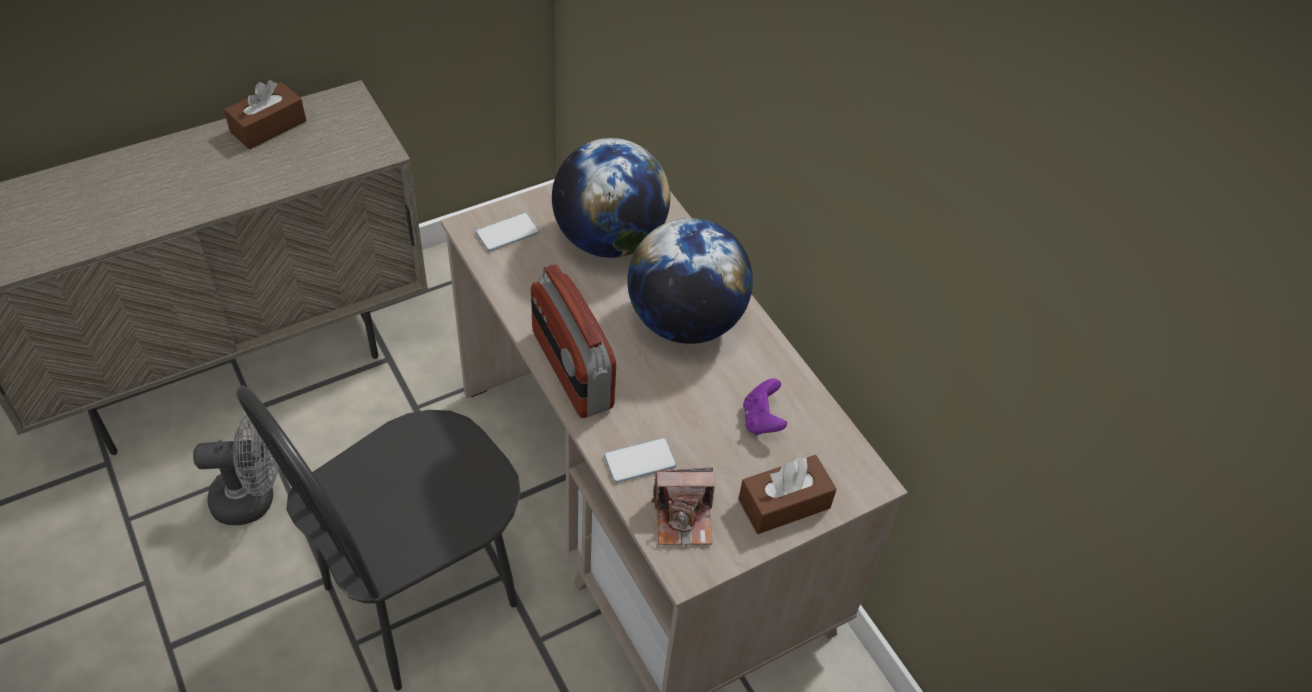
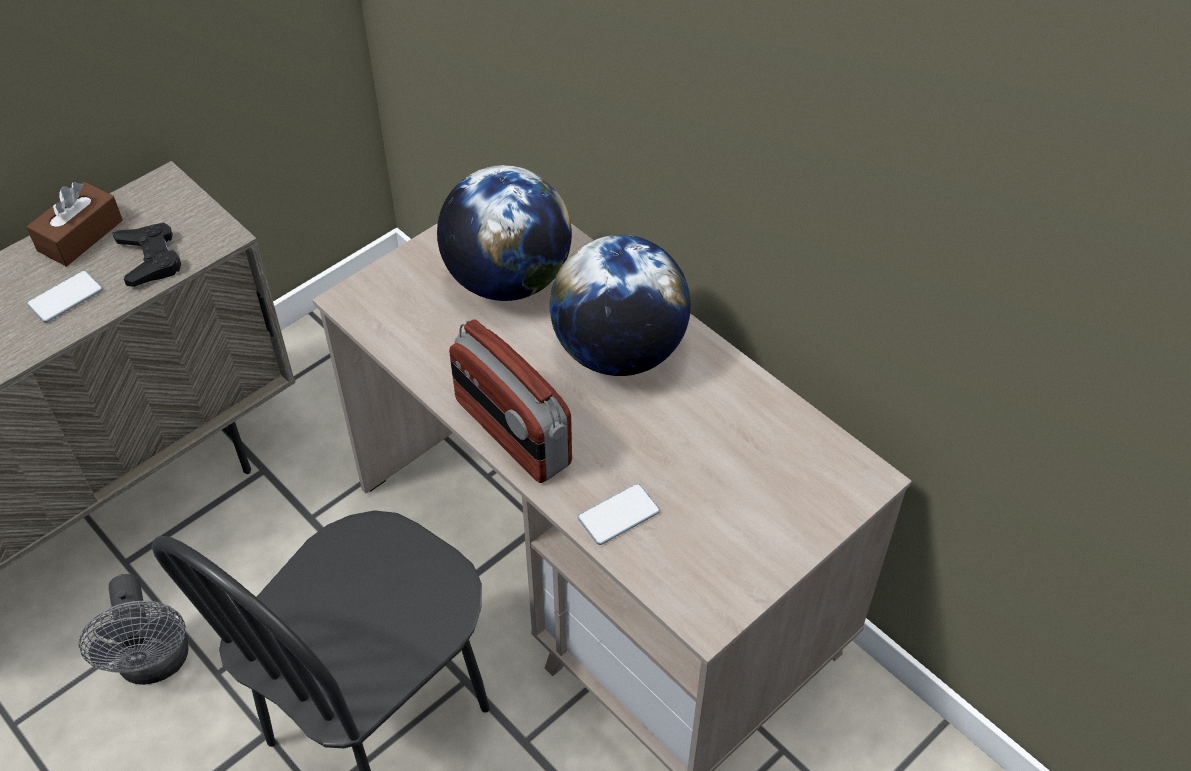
camera: 10 degrees left, 0 degrees up
grey fan [193,414,279,525] -> grey fan turned 90 degrees clockwise [79,574,189,685]
phone [476,213,539,251] -> phone moved to [27,271,103,322]
camera [651,467,715,545] -> none
brown tissue box [738,455,837,534] -> none
purple game controller [743,379,787,435] -> none
none -> black game controller [112,222,181,287]

